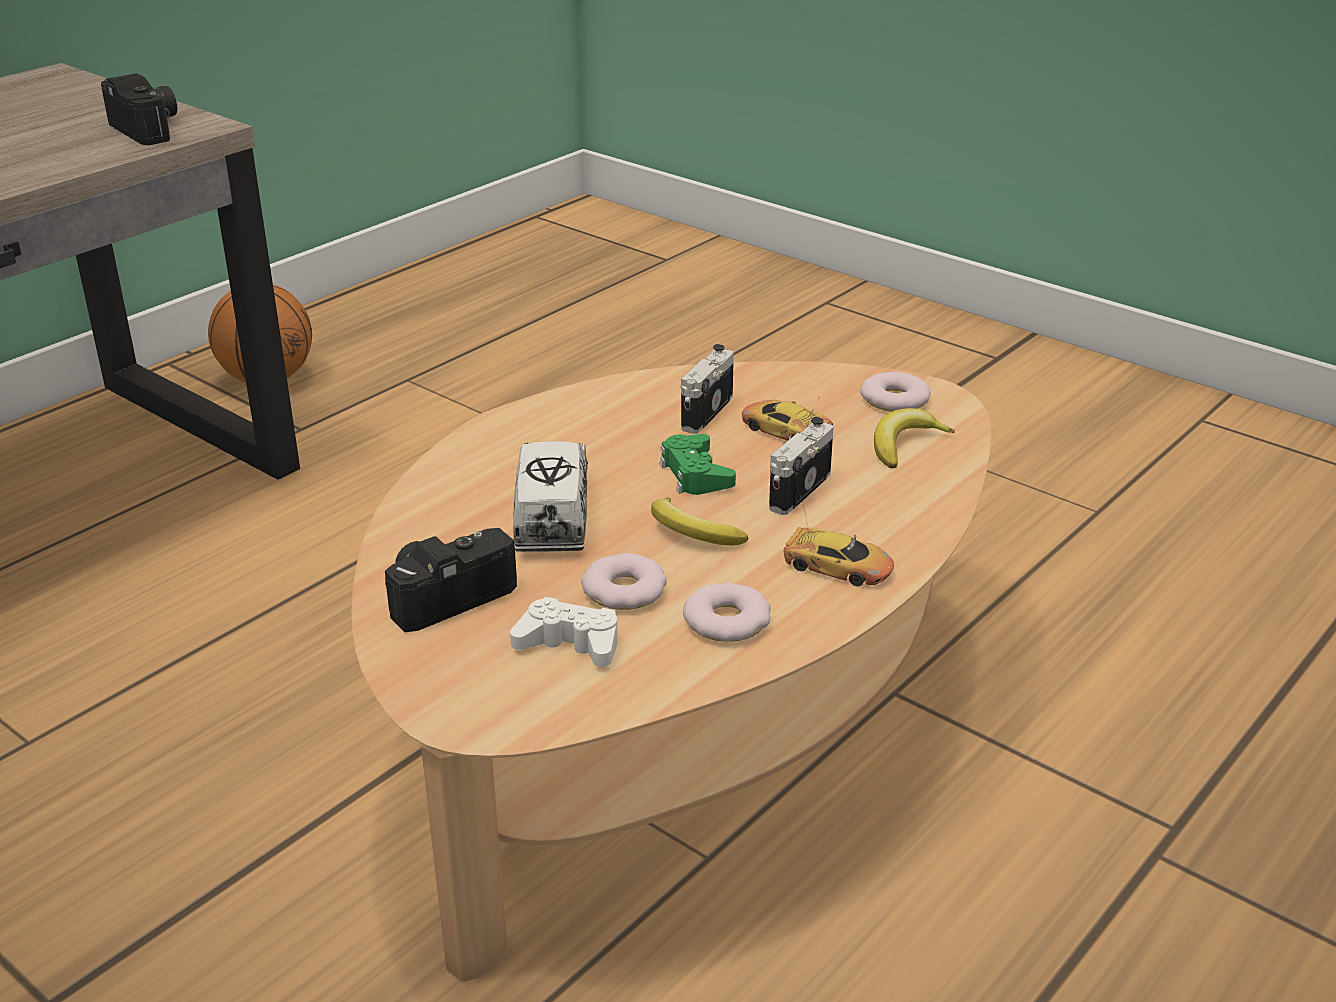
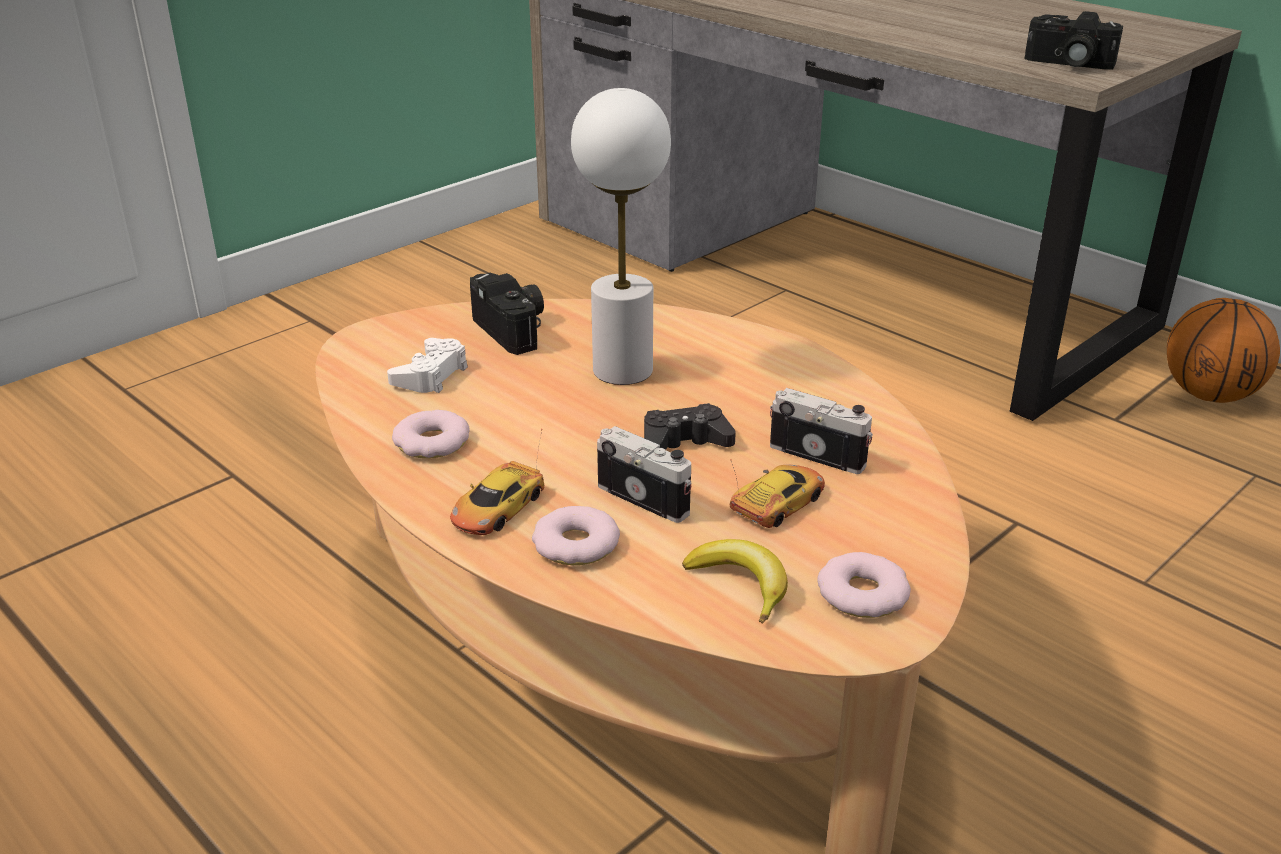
camera: 95 degrees right, 0 degrees up
camera [101,73,177,145] -> camera turned 60 degrees clockwise [1025,11,1123,69]
toy truck [513,441,588,552] -> white table lamp [571,88,671,385]
donut [581,553,667,610] -> donut moved to [532,506,620,565]
banana [651,497,748,546] -> none
green game controller [660,434,736,495] -> black game controller [644,403,736,450]

